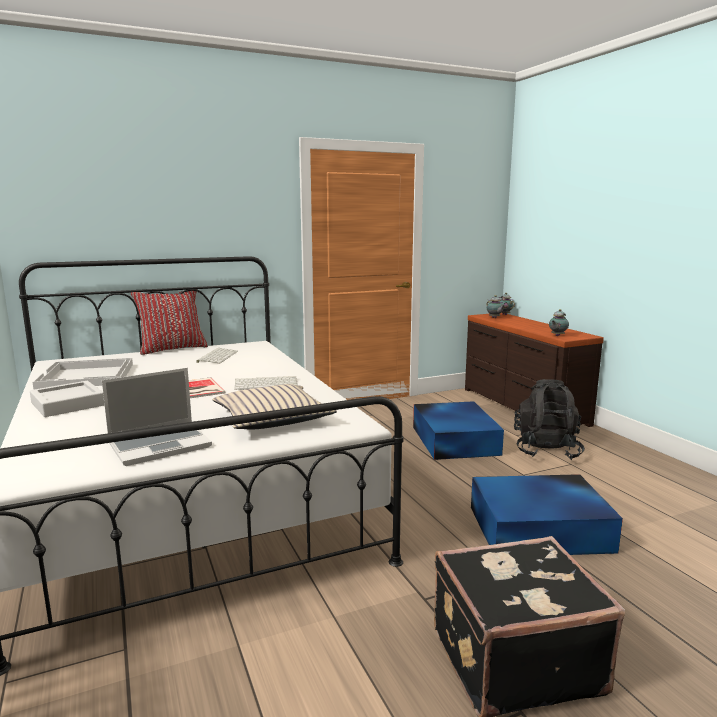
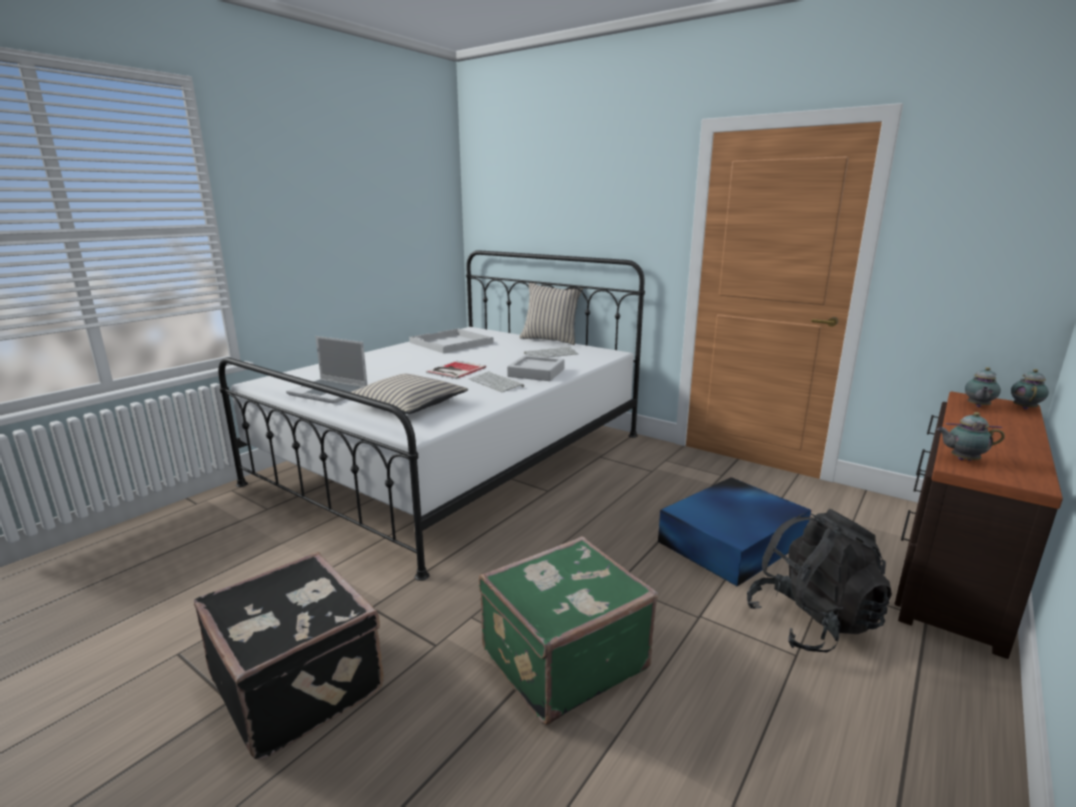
camera: 60 degrees right, 5 degrees up
grey tray [30,381,104,417] -> grey tray moved to [507,355,565,381]
red pillow [131,291,208,355] -> beige pillow [520,283,584,345]
blue storage box [471,474,623,555] -> green suitcase [479,536,658,725]

